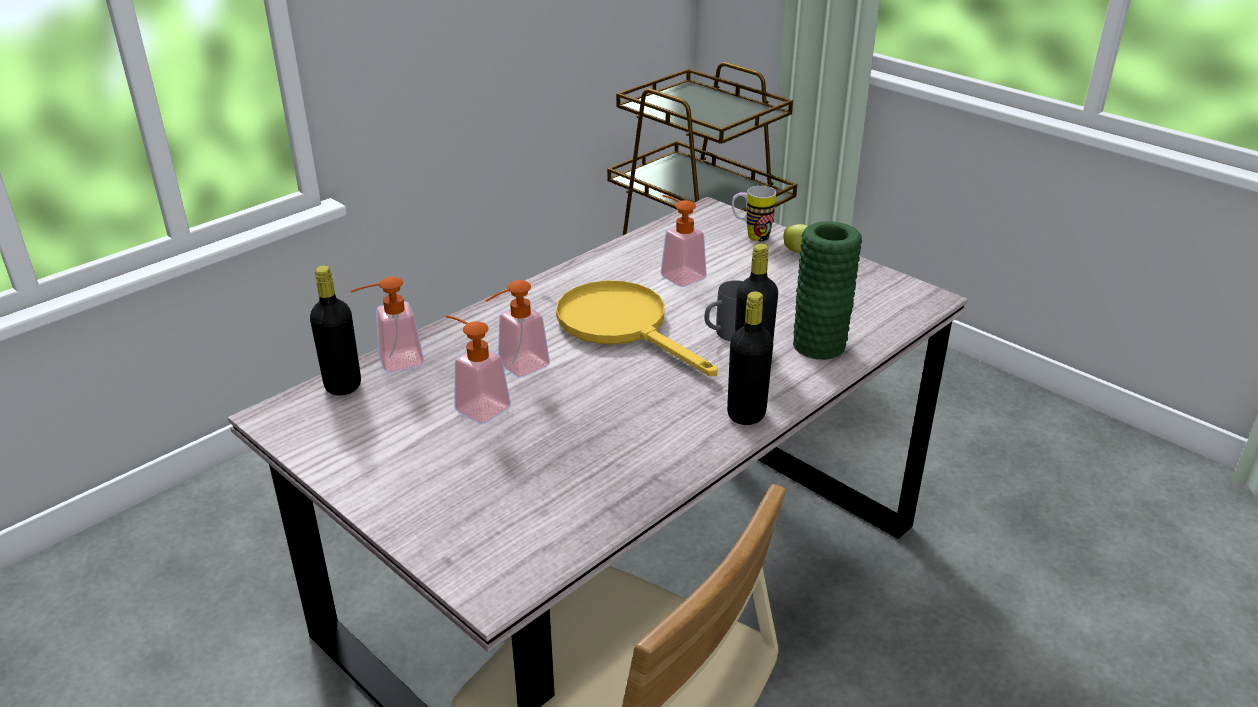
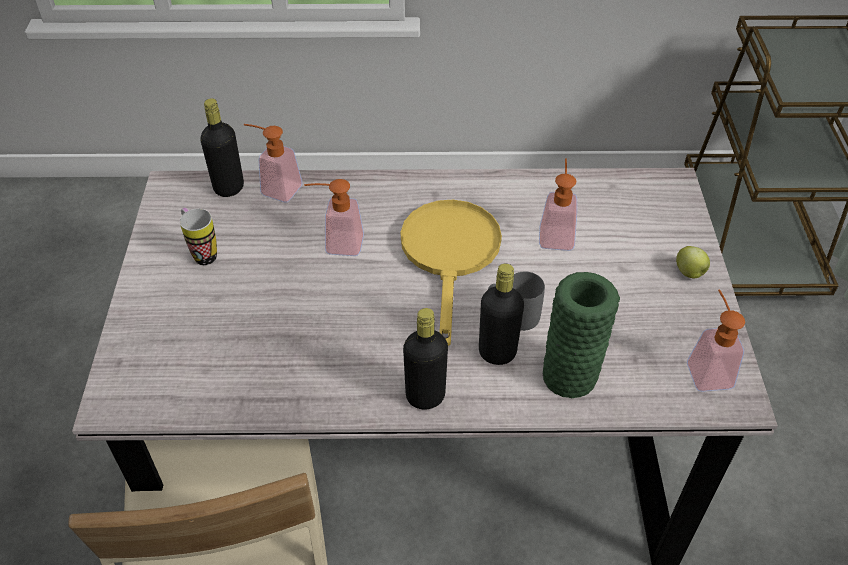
camera: 45 degrees right, 15 degrees up
soap dispenser [446,315,511,424] -> soap dispenser moved to [687,289,745,392]
mug [732,186,776,242] -> mug moved to [180,208,217,265]

